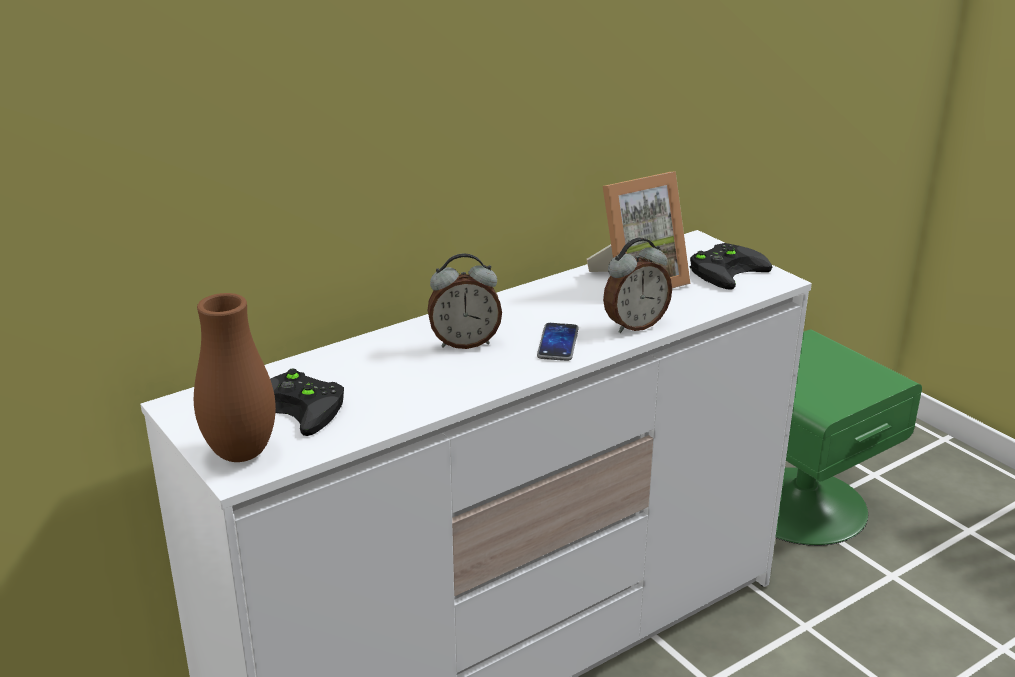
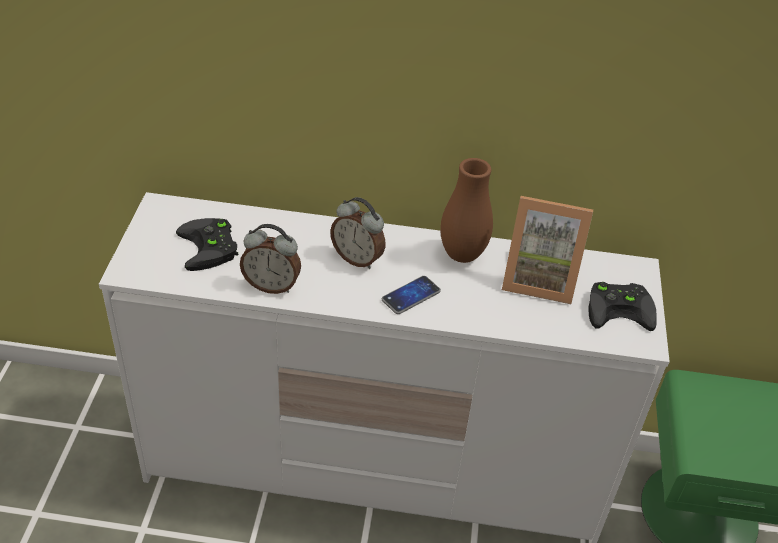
camera: 40 degrees right, 15 degrees up
brown vase [194,293,276,462] -> brown vase moved to [440,158,493,263]
alarm clock [603,238,672,333] -> alarm clock moved to [240,224,301,294]

